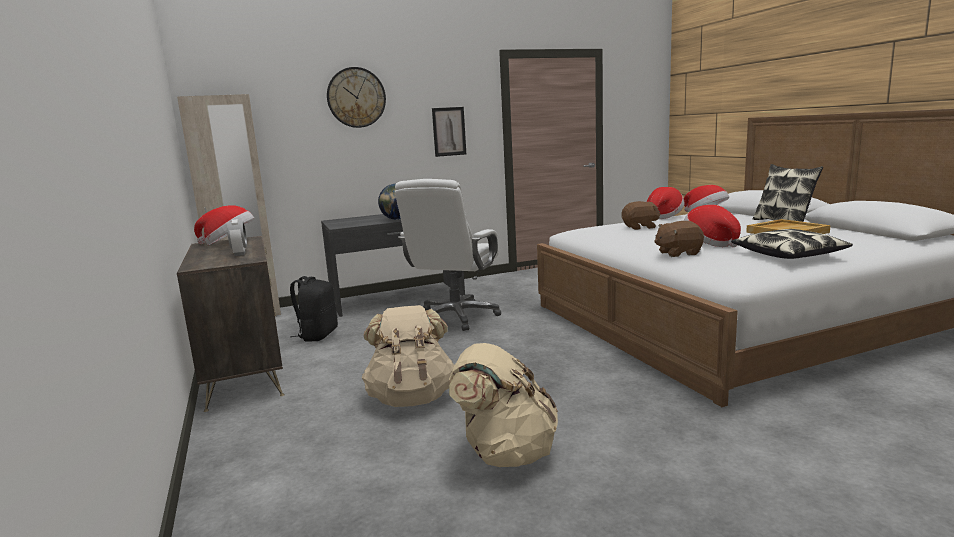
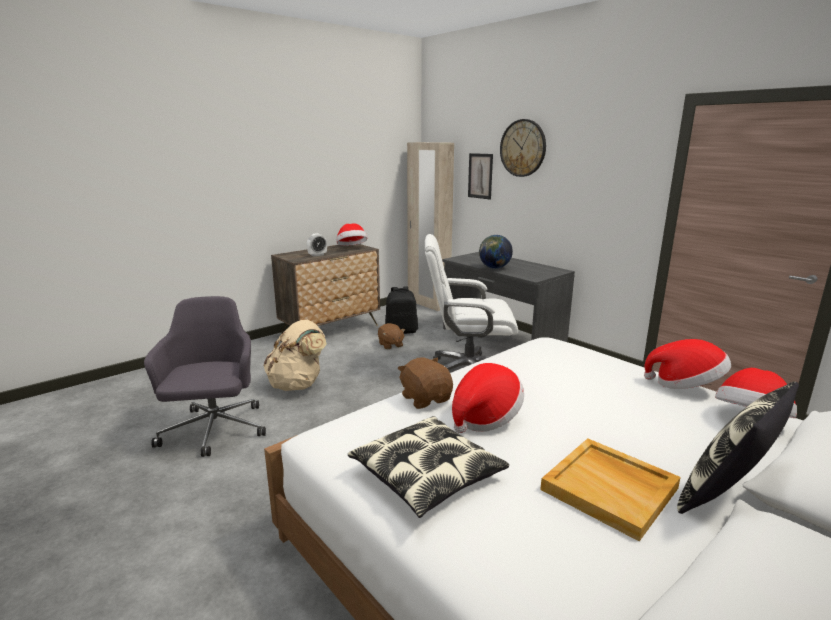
camera: 70 degrees right, 5 degrees up
picture [432,107,466,157] -> picture moved to [468,153,493,199]
beige backpack [449,343,558,467] -> grey office chair [144,296,266,457]
brown plush toy [621,201,661,230] -> brown plush toy moved to [378,323,405,349]

